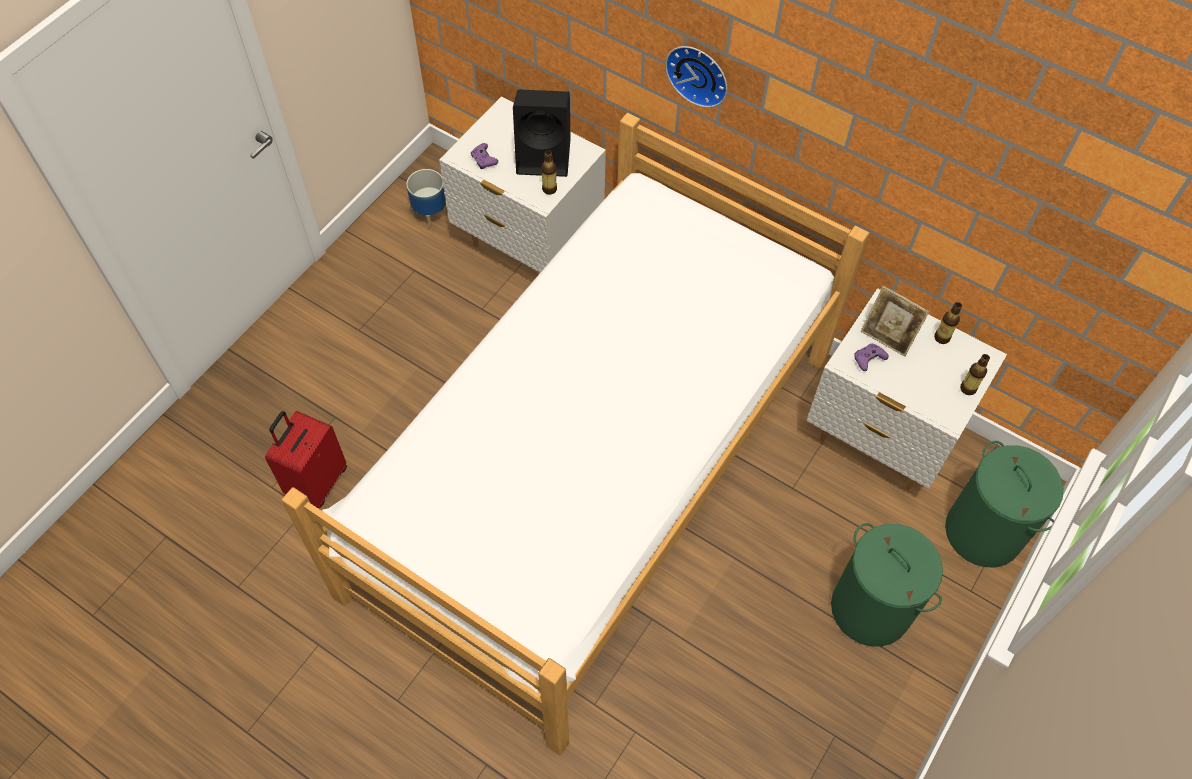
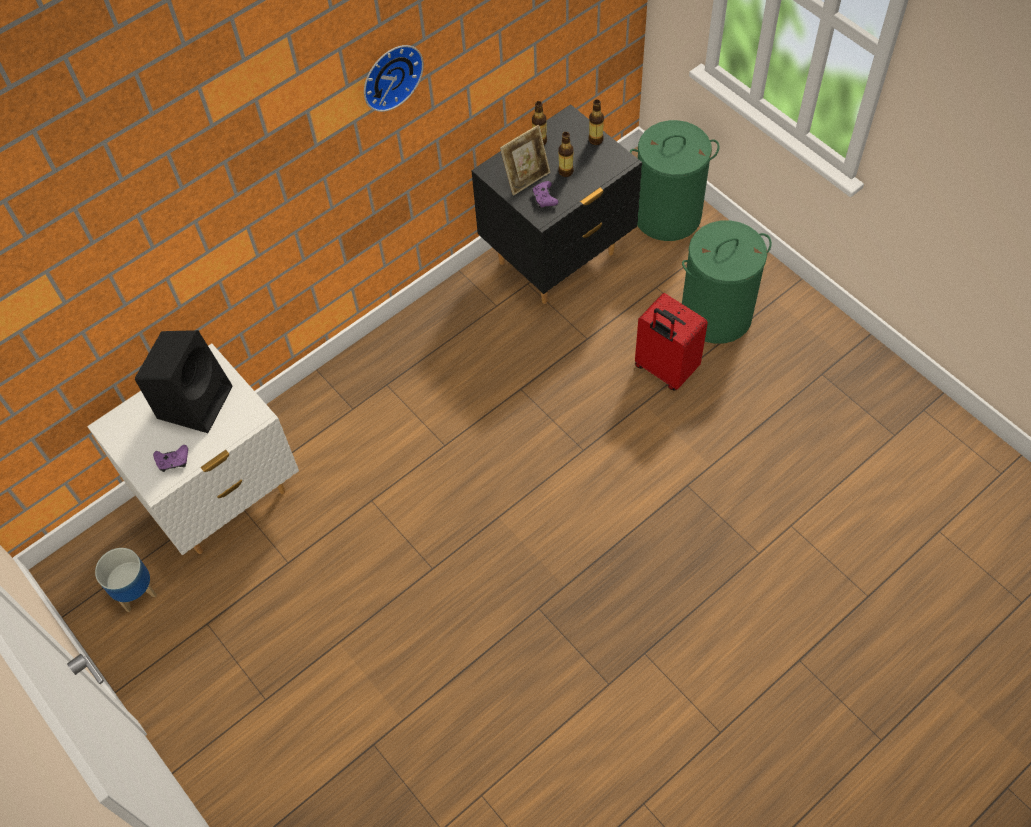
camera: 70 degrees left, 0 degrees up
red suitcase [265,411,347,508] -> red suitcase moved to [635,293,708,391]
bed [281,113,870,756] -> none
bottle [541,150,557,195] -> bottle moved to [558,132,574,177]
wall clock [665,46,727,108] -> wall clock moved to [364,45,424,112]
white nightstand [807,288,1007,489] -> black nightstand [471,104,642,304]

